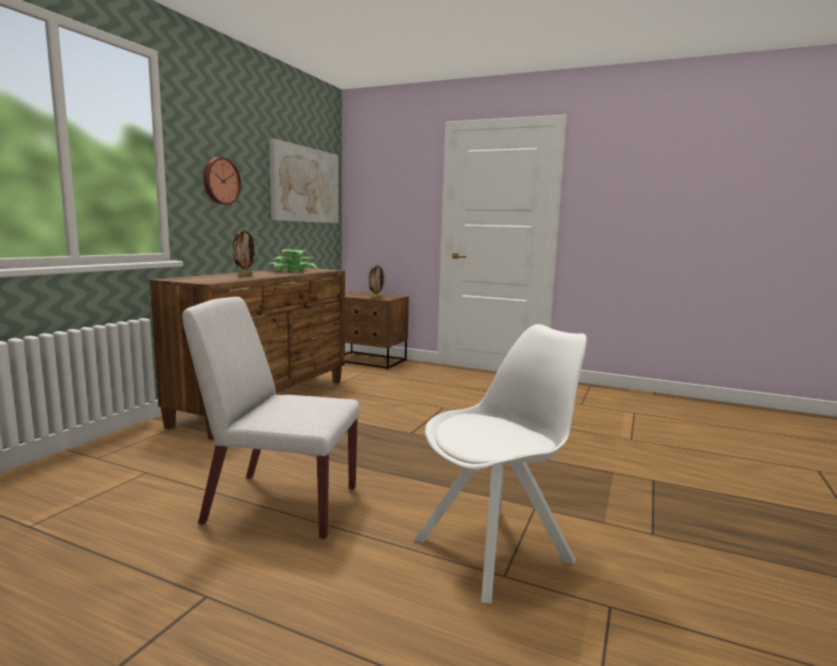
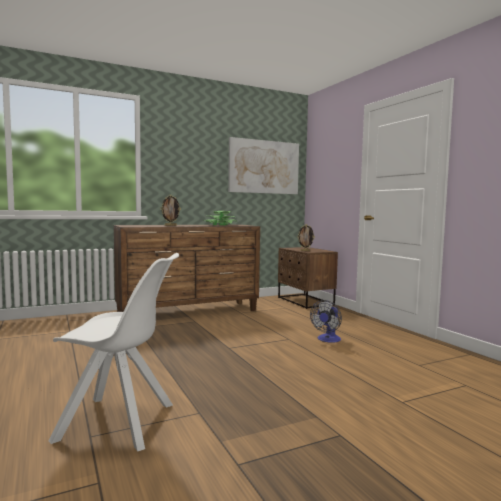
camera: 40 degrees right, 5 degrees down
white chair [182,297,360,540] -> none
wall clock [203,157,241,205] -> none
none -> fan [310,300,342,343]

